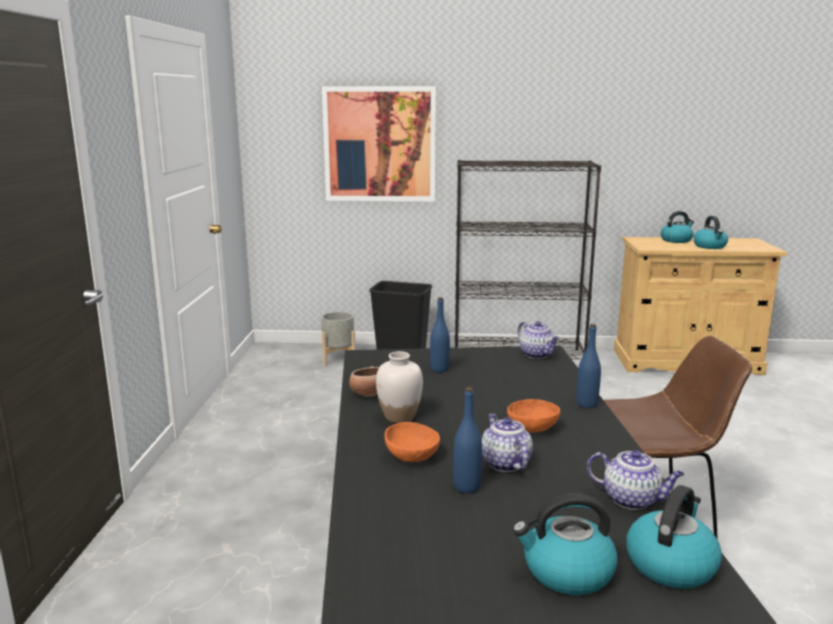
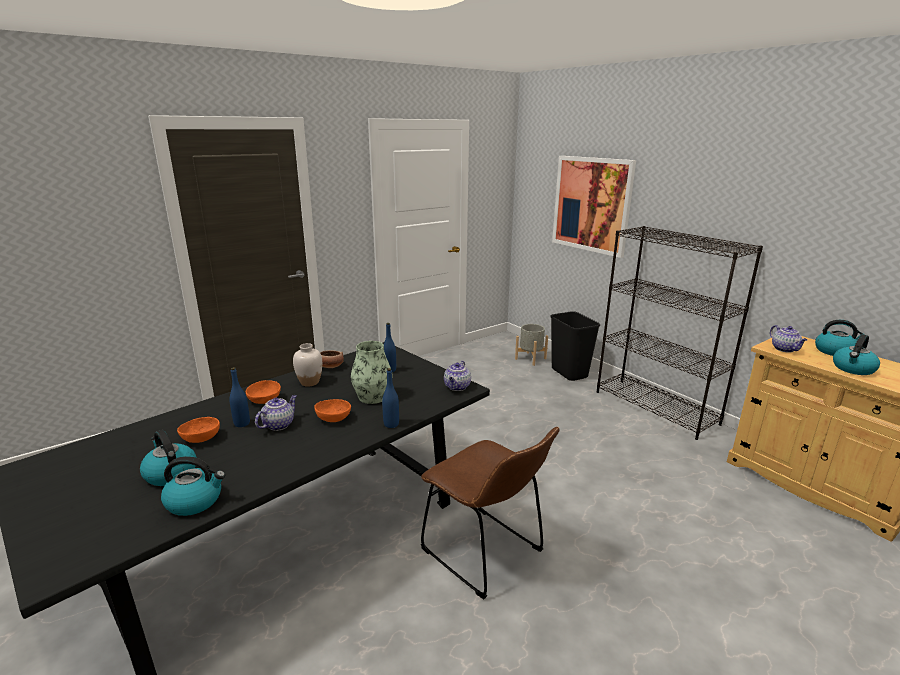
camera: 50 degrees right, 5 degrees up
teapot [587,450,684,510] -> teapot moved to [770,325,807,353]
none -> orange bowl [177,417,220,443]
none -> vase [351,341,391,404]

